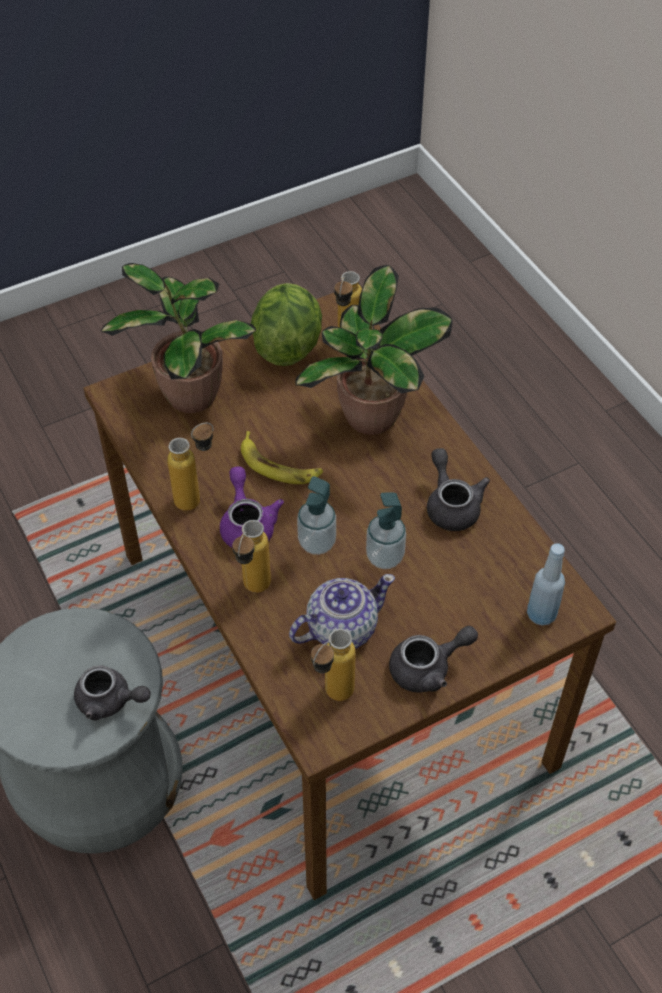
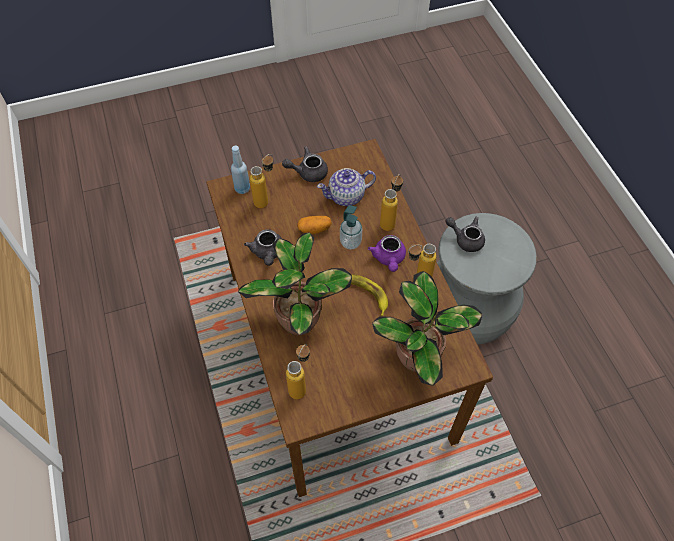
camera: 170 degrees left, 5 degrees up
lettuce [250,283,322,366] -> none
bottle [311,629,356,701] -> bottle moved to [250,154,273,208]
soap dispenser [366,493,406,569] -> potato [297,216,332,234]

